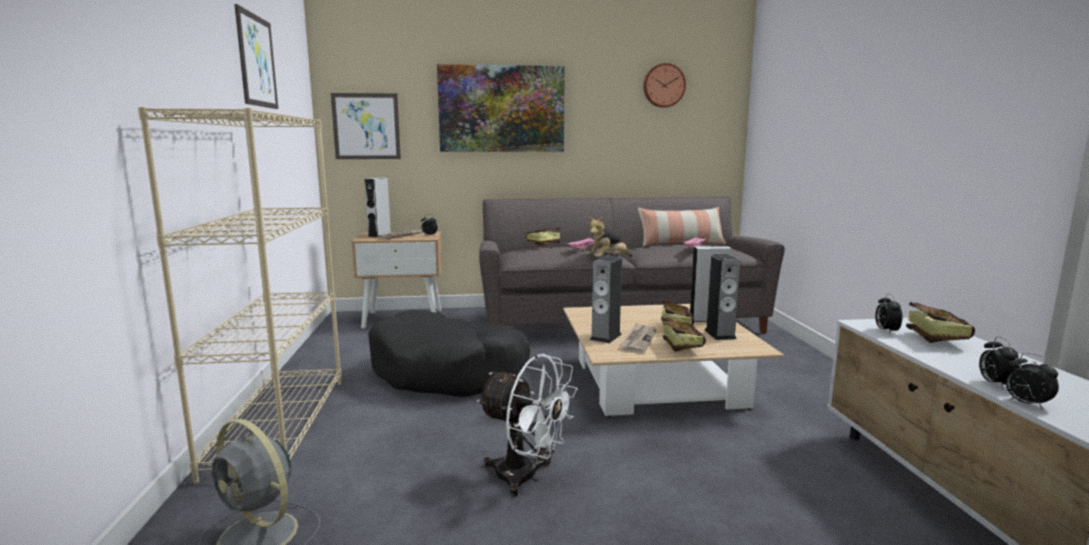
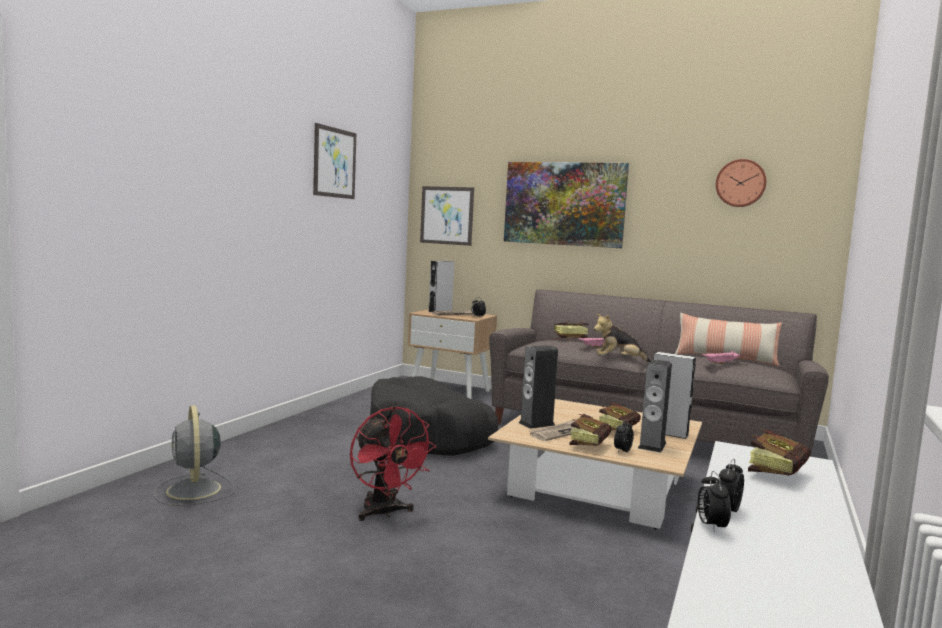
camera: 30 degrees right, 5 degrees down
beige bookcase [138,107,342,484] -> none
white fan [477,354,577,497] -> red fan [350,406,436,521]
alarm clock [875,294,902,334] -> alarm clock moved to [614,419,634,453]

